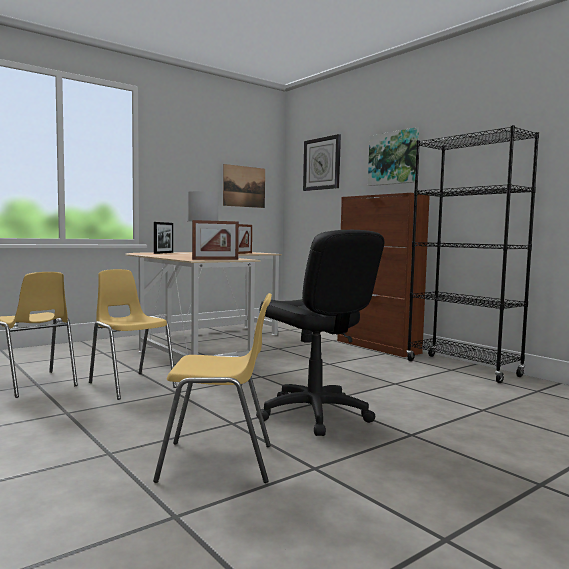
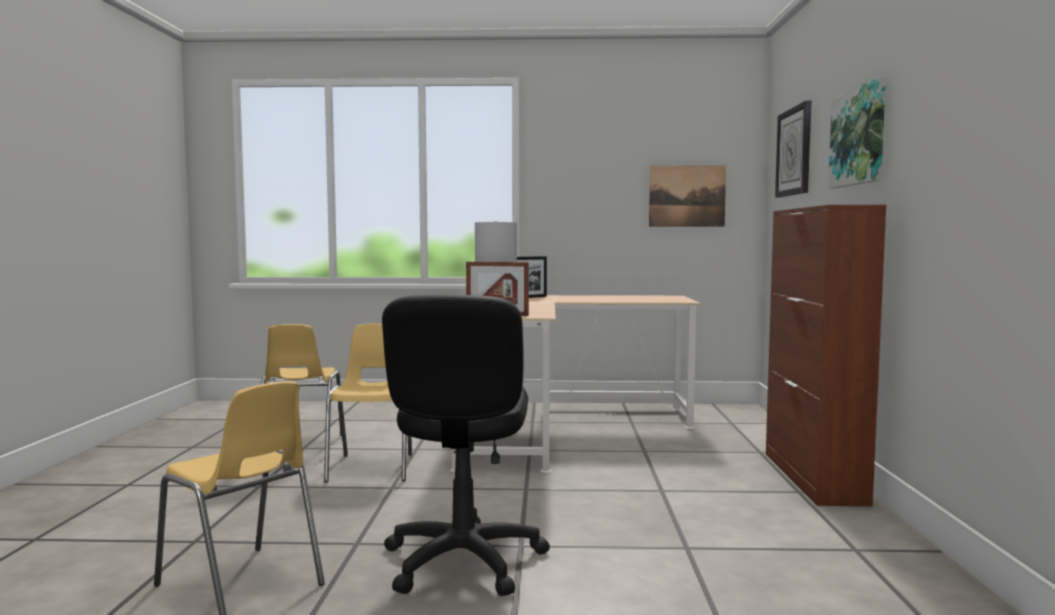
camera: 40 degrees right, 0 degrees up
picture frame [238,224,252,254] -> none
black bookcase [406,125,539,383] -> none

